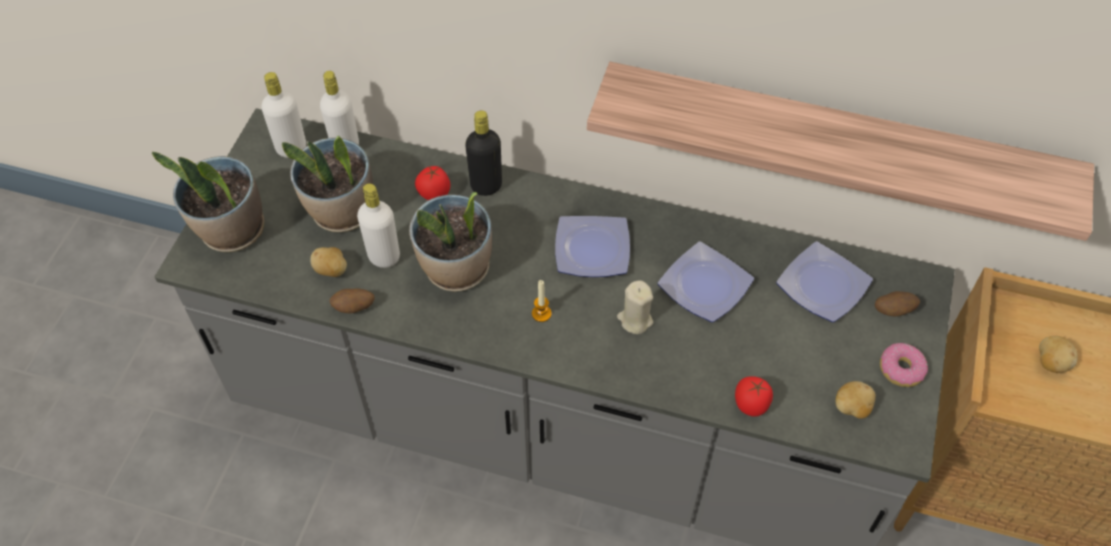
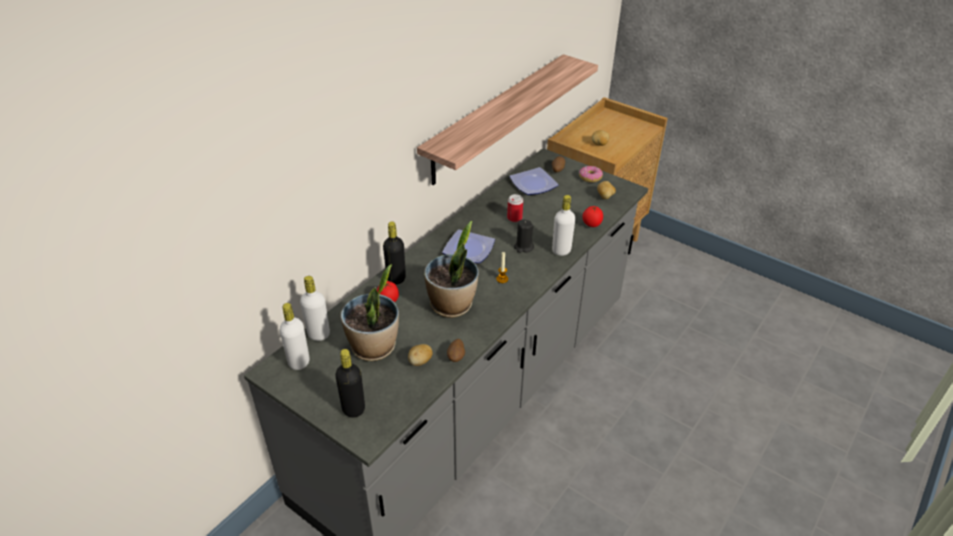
camera: 70 degrees left, 15 degrees down
potted plant [152,152,264,252] -> black bottle [335,349,365,418]
white bottle [357,183,400,268] -> white bottle moved to [552,195,576,256]
beige candle [617,280,653,334] -> black candle [514,220,534,253]
plate [658,241,754,322] -> can [507,194,523,222]

